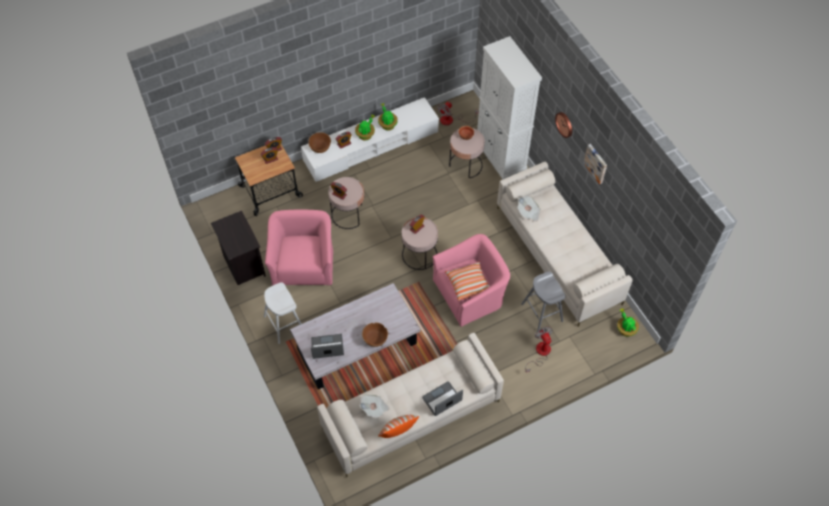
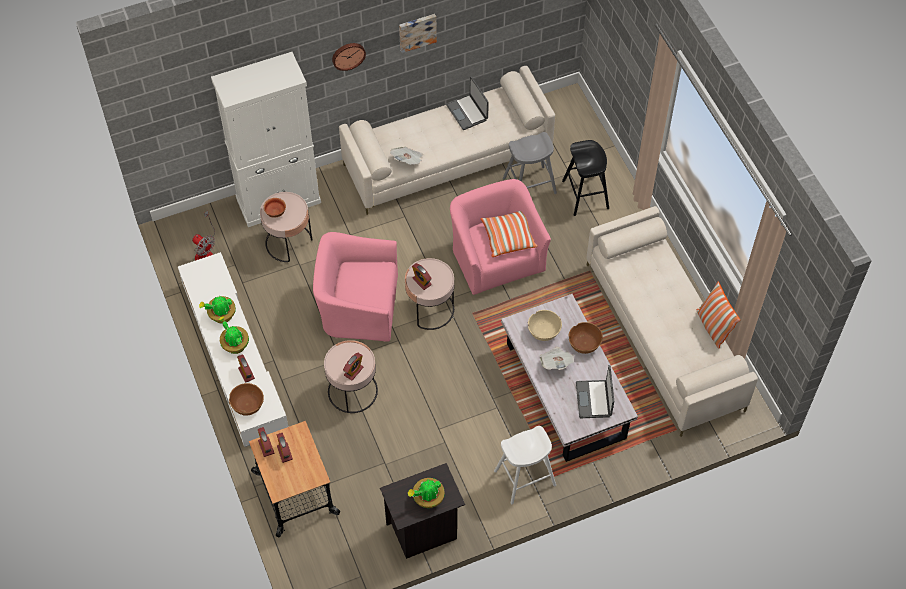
camera: 85 degrees left, 0 degrees up
pink armchair [265,210,333,285] -> pink armchair moved to [313,232,398,342]
newspaper [359,394,390,418] -> newspaper moved to [540,347,574,370]
laptop [422,381,463,416] -> laptop moved to [446,77,489,130]
fan [525,327,553,372] -> black stool [562,140,609,216]
potted plant [617,309,639,337] -> potted plant moved to [408,478,445,508]
none -> beige bowl [528,310,562,341]

